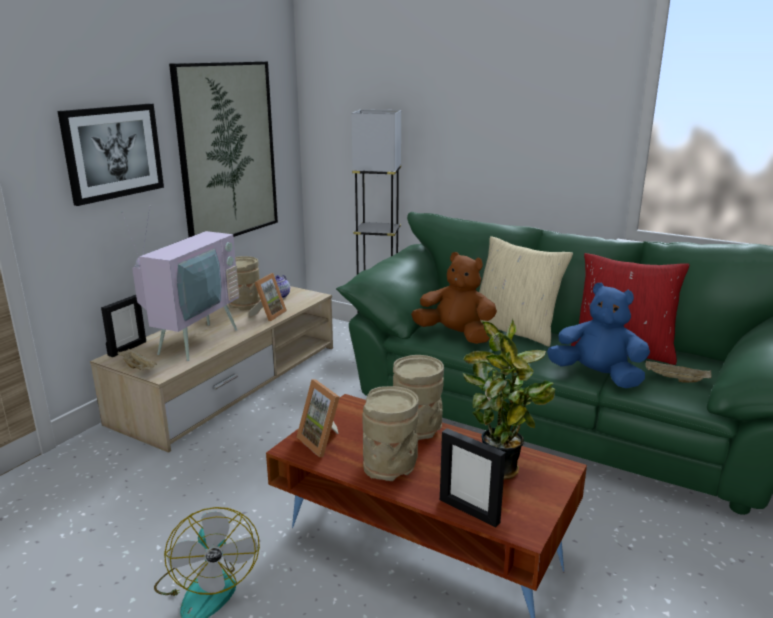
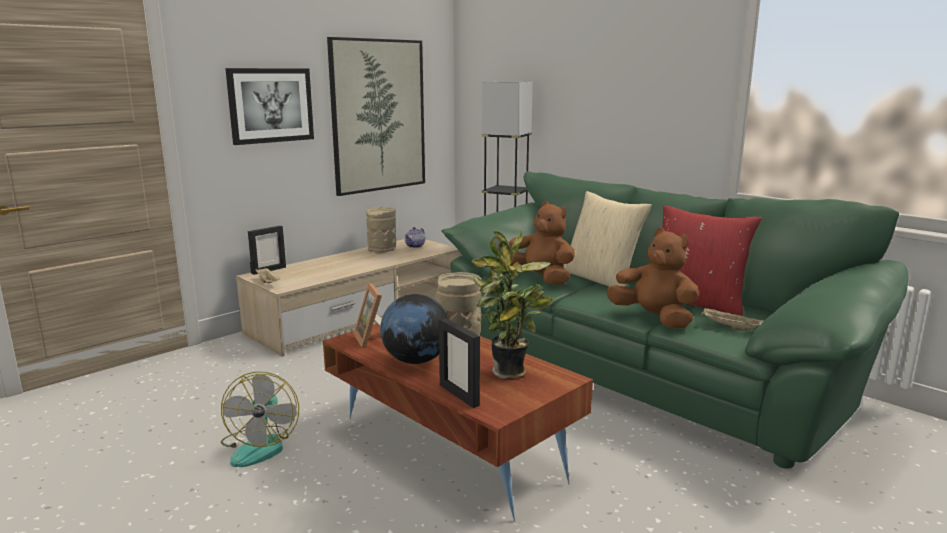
camera: 15 degrees right, 5 degrees down
television [121,205,239,361] -> none
picture frame [248,273,287,321] -> none
beige vase [363,386,419,481] -> globe [380,294,448,364]
blue plush toy [547,283,650,388] -> brown plush toy [606,228,699,328]

